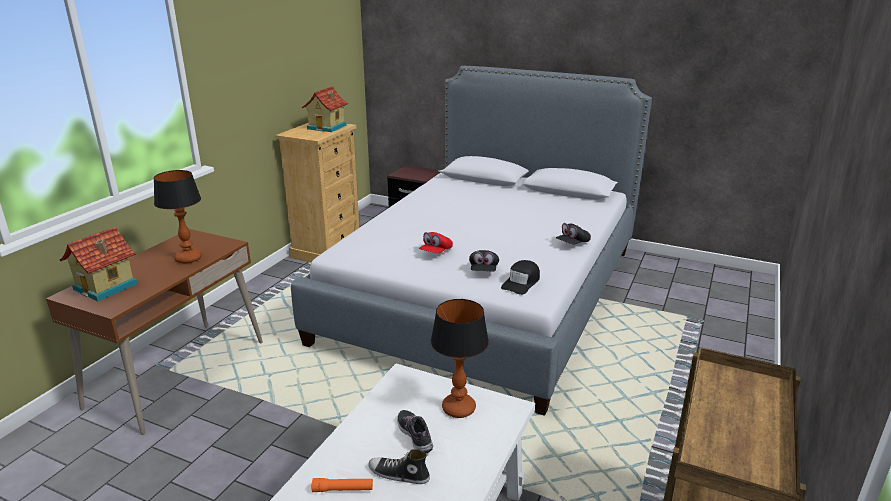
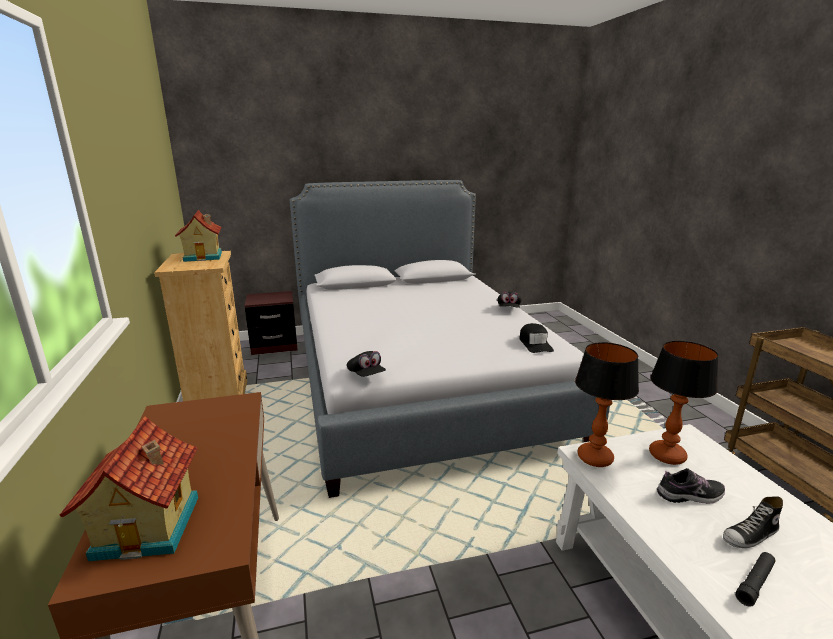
camera: 40 degrees left, 5 degrees down
table lamp [154,170,202,263] -> table lamp moved to [575,342,639,467]
orange flashlight [312,478,373,492] -> black flashlight [735,552,776,607]
shoe [397,410,433,453] -> shoe turned 150 degrees clockwise [657,468,725,504]
red cap [419,232,453,253] -> none
black cap [469,250,499,271] -> black cap moved to [347,351,386,377]

